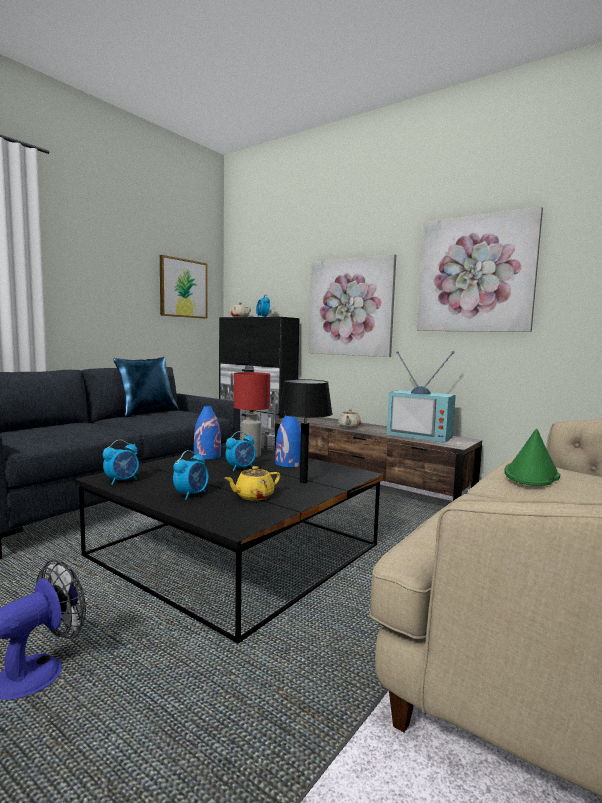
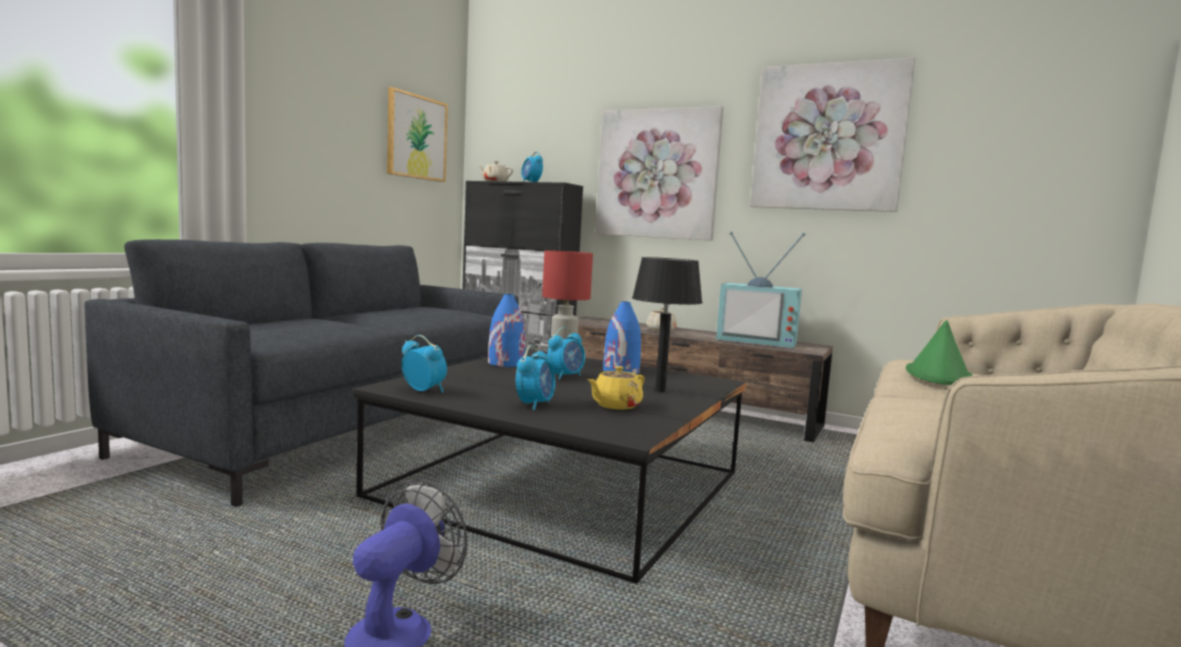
camera: 10 degrees left, 0 degrees up
alarm clock [103,440,139,485] -> alarm clock turned 90 degrees counterclockwise [401,335,447,393]
blue pillow [113,357,179,417] -> none

